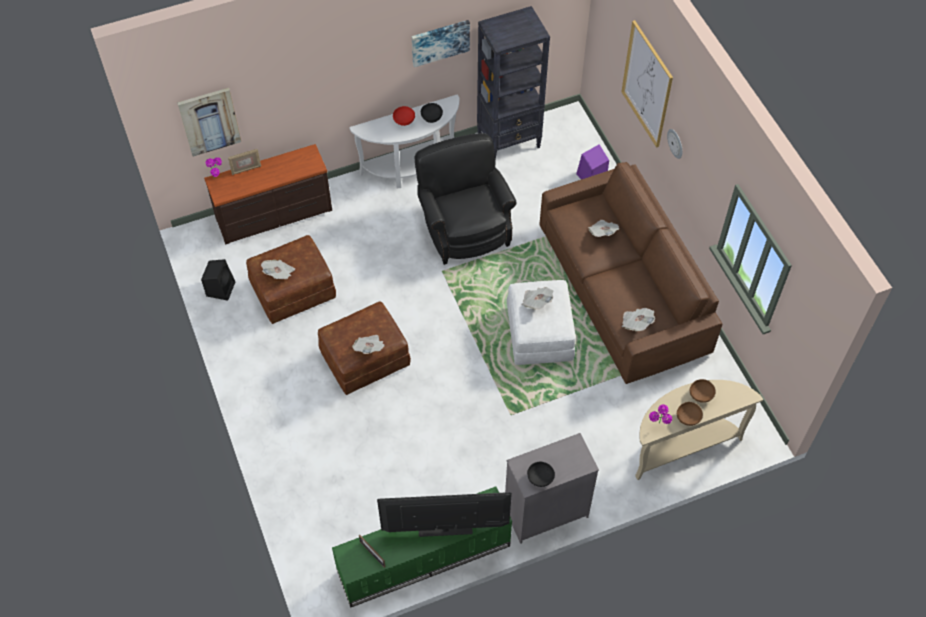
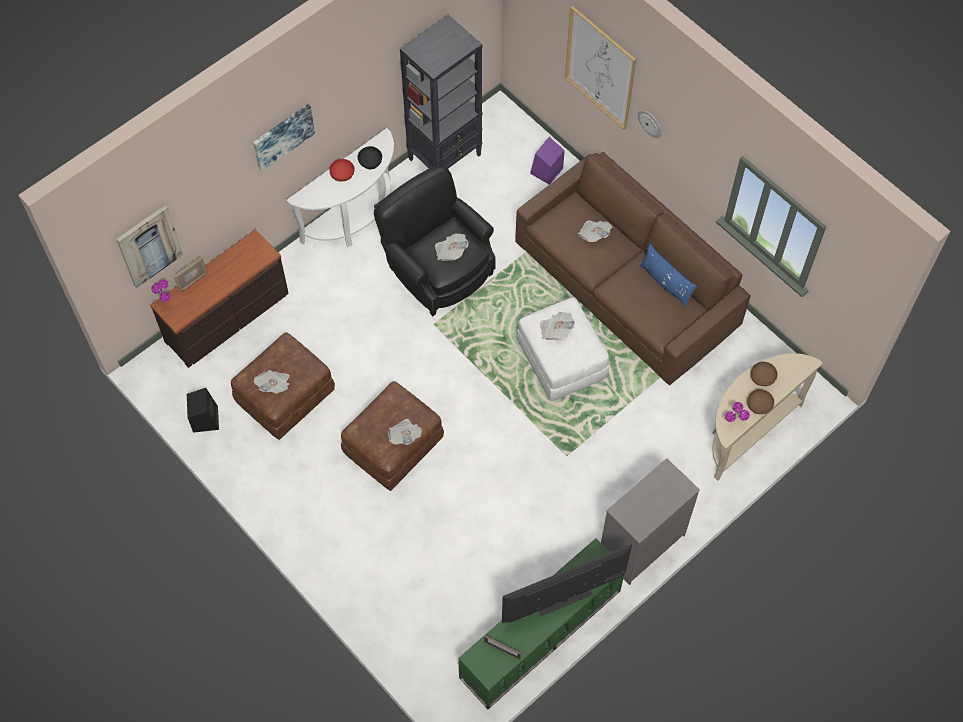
camera: 20 degrees left, 5 degrees up
picture [412,20,470,67] -> picture moved to [253,104,315,171]
black bowl [527,461,555,487] -> none
newspaper [622,308,655,331] -> newspaper moved to [435,233,468,261]
none -> blue pillow [639,243,697,307]

